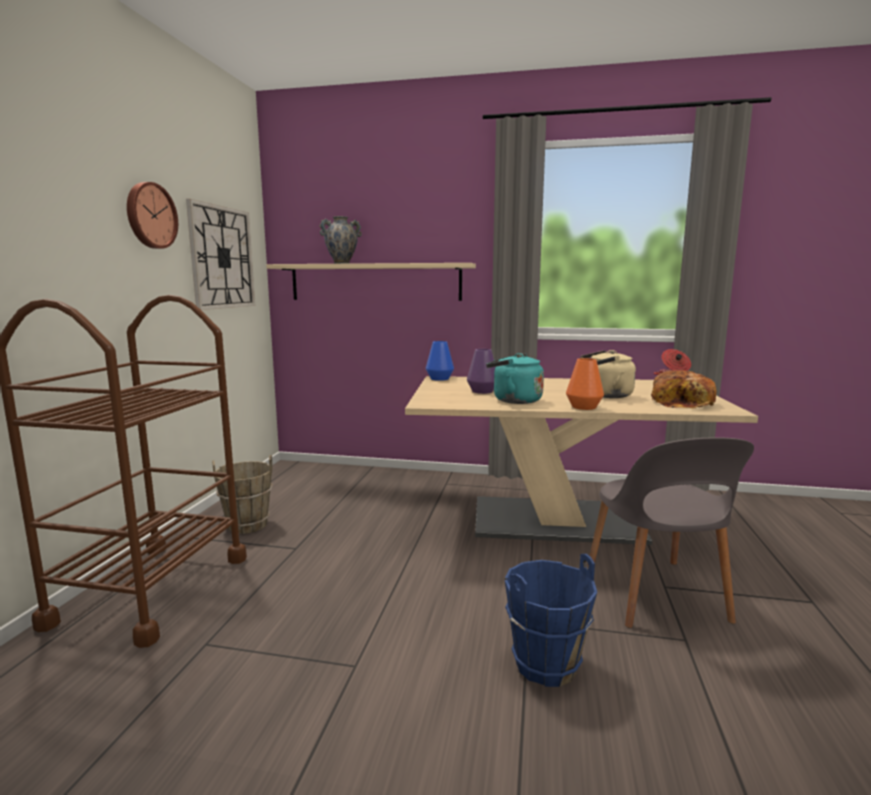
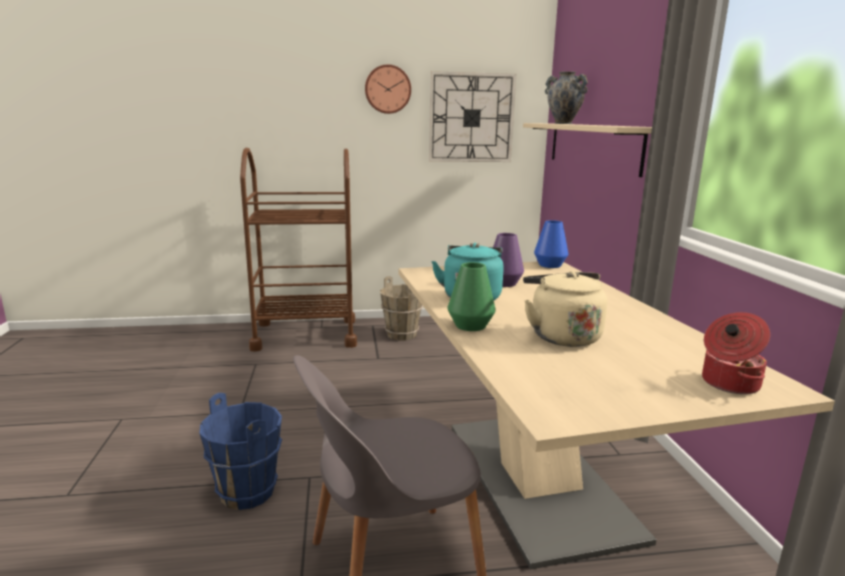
camera: 70 degrees right, 5 degrees up
orange vase [566,358,604,410] -> green vase [448,262,496,331]
bread [651,370,717,408] -> none

